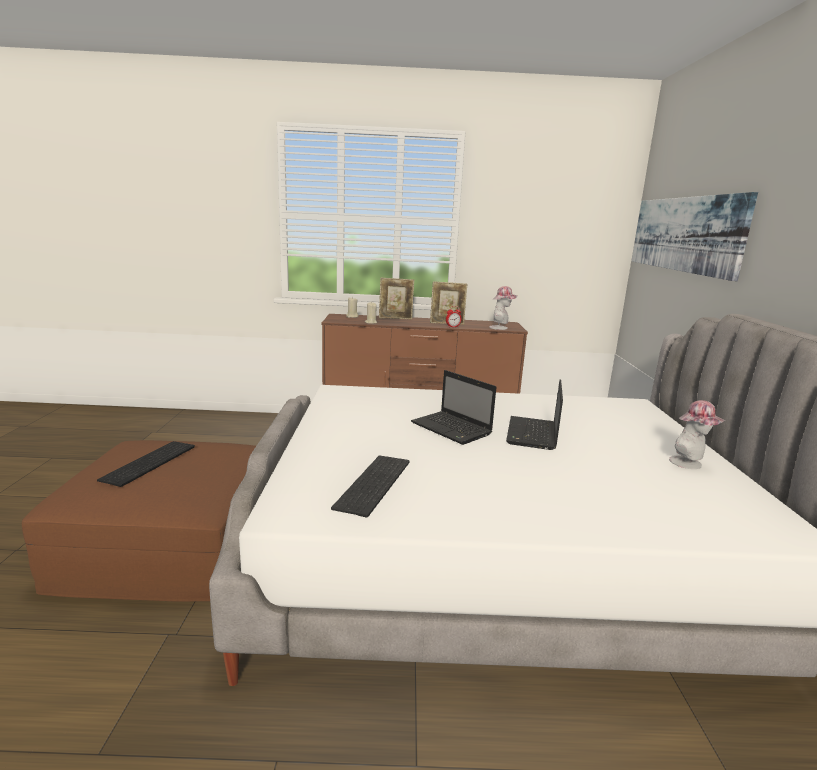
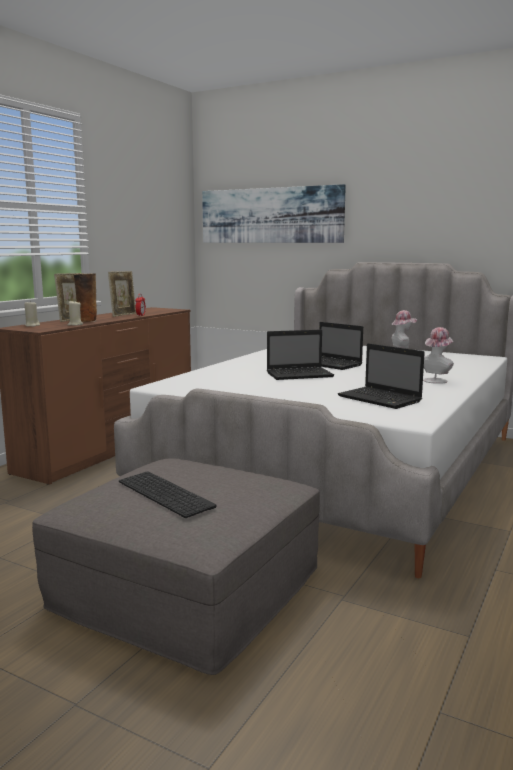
camera: 60 degrees left, 5 degrees down
brown ottoman [22,440,256,602] -> grey ottoman [32,458,320,675]
keyboard [331,456,410,517] -> laptop [338,343,425,409]
hat [489,286,518,330] -> hat moved to [423,327,454,384]
none -> vase [73,273,97,322]

